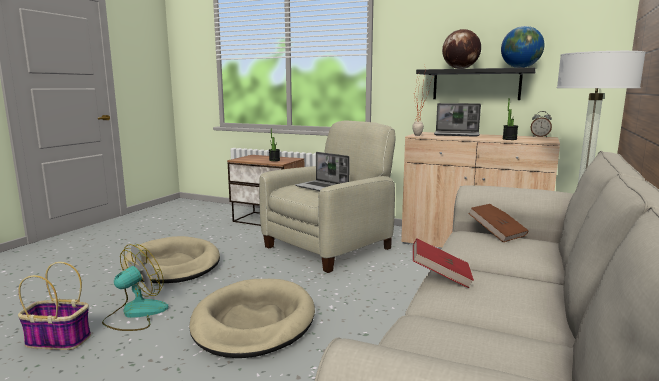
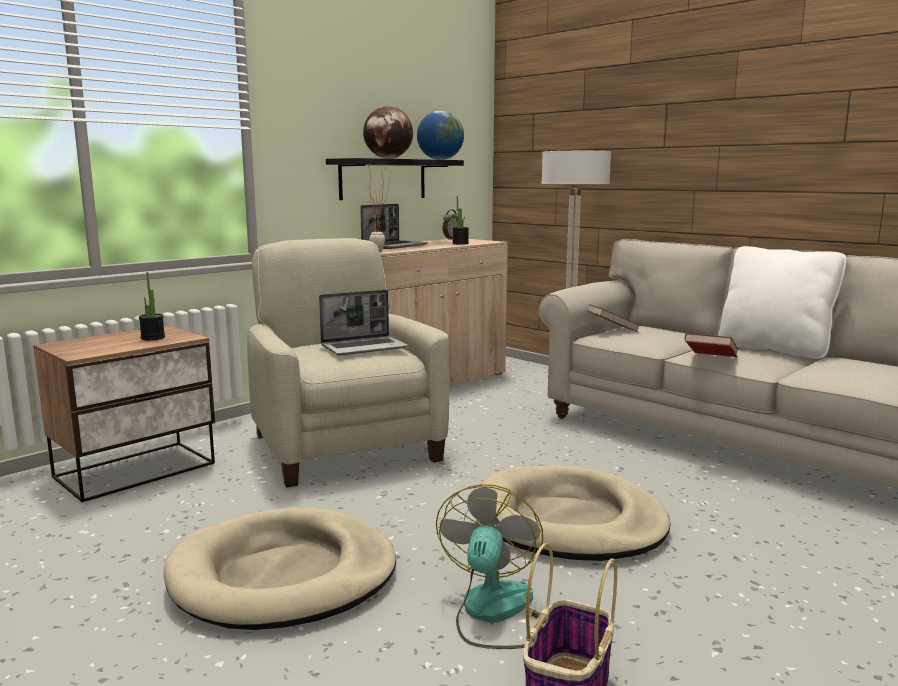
camera: 70 degrees left, 0 degrees up
fan [102,244,169,331] -> fan turned 45 degrees clockwise [436,484,543,649]
none -> white pillow [718,246,847,359]

